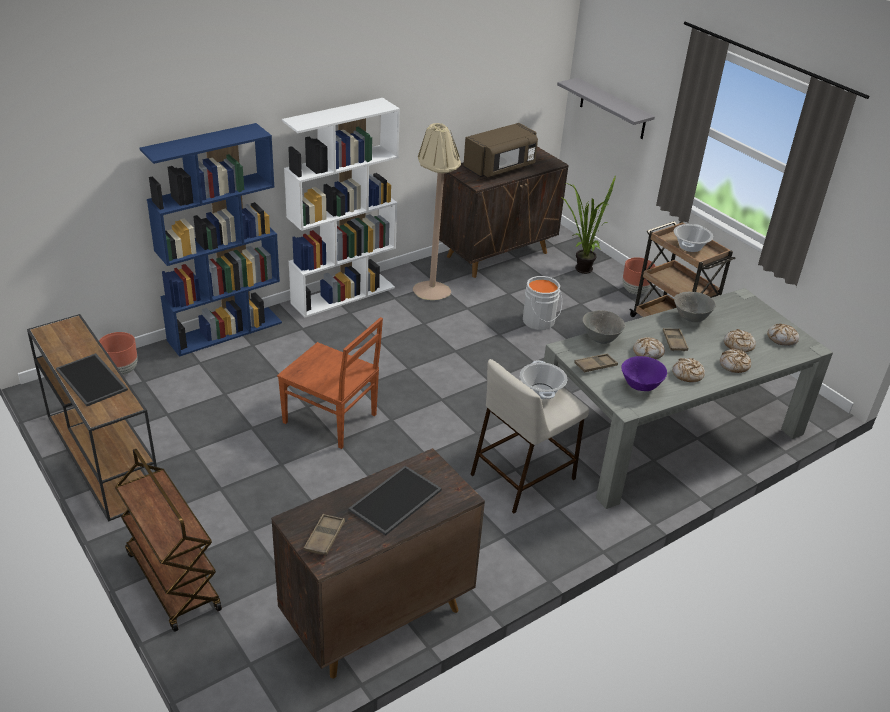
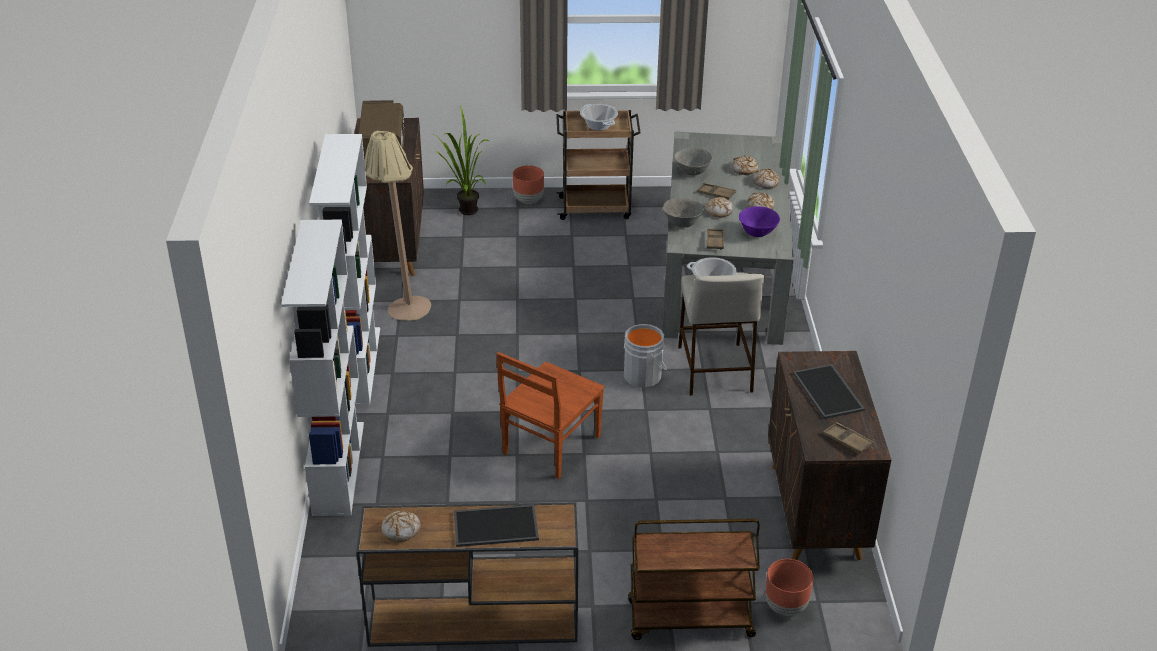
camera: 55 degrees left, 0 degrees up
brown planter [99,332,138,375] -> brown planter moved to [765,559,813,616]
blue bookcase [140,123,282,357] -> white bookcase [281,220,364,516]
brown chair [277,317,383,449] -> brown chair turned 150 degrees clockwise [497,352,605,479]
grey bucket [523,276,562,330] -> grey bucket moved to [624,324,667,388]
grey shelf [557,78,655,139] -> none
bread [767,324,799,346] -> bread moved to [381,511,421,542]

